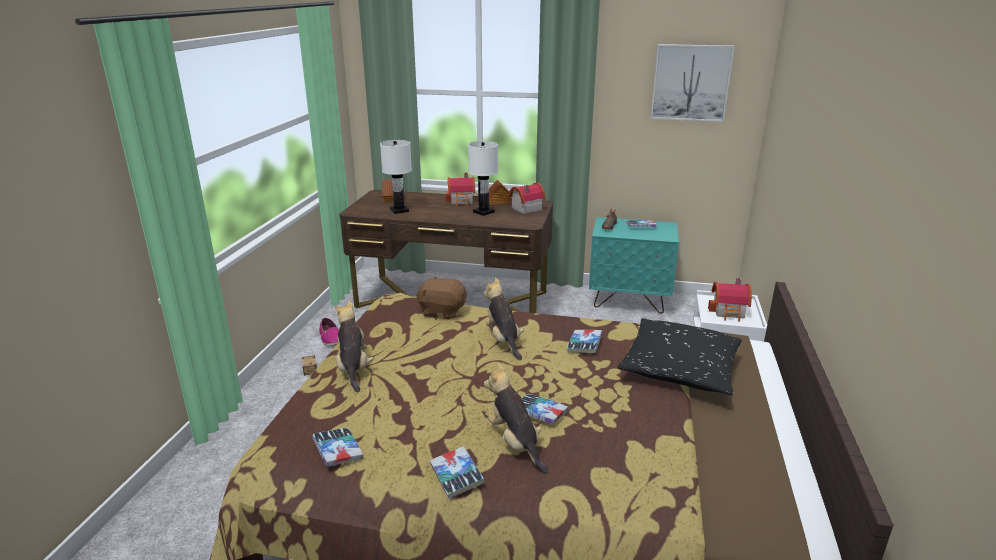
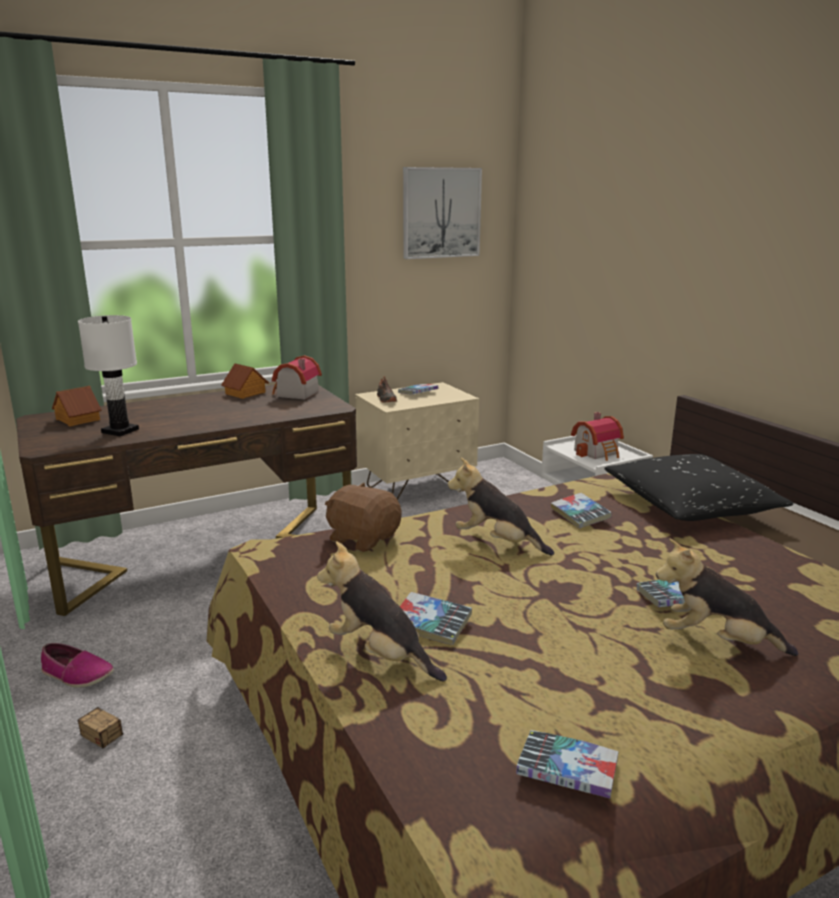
camera: 40 degrees left, 5 degrees down
brown plush toy [416,276,467,320] -> brown plush toy turned 60 degrees clockwise [325,483,402,552]
book [430,446,485,499] -> book moved to [400,592,472,645]
toy house [446,173,475,206] -> none
white table lamp [468,141,498,216] -> none
turquoise nightstand [589,217,679,314] -> beige nightstand [355,382,479,500]

